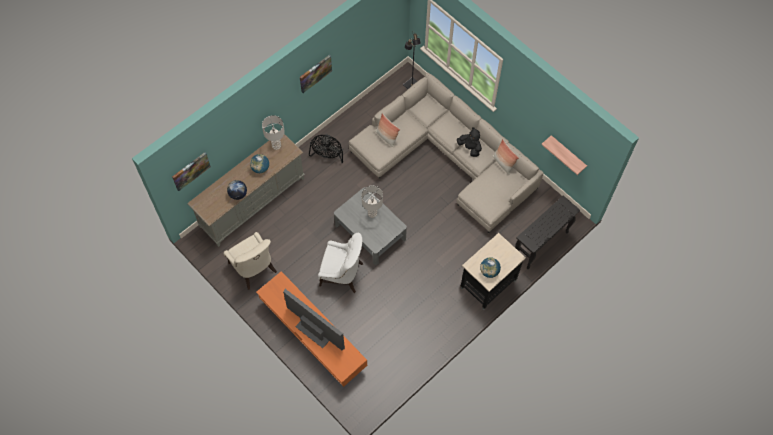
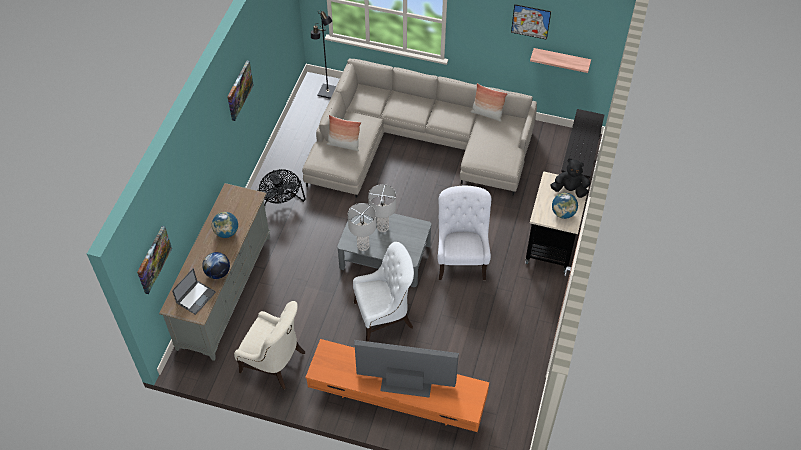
camera: 30 degrees left, 10 degrees down
white table lamp [262,115,285,150] -> white table lamp moved to [348,203,376,251]
black plush toy [457,127,482,157] -> black plush toy moved to [550,158,590,198]
none -> laptop [172,268,216,315]
none -> white armchair [437,186,491,280]
none -> picture [511,4,551,40]

